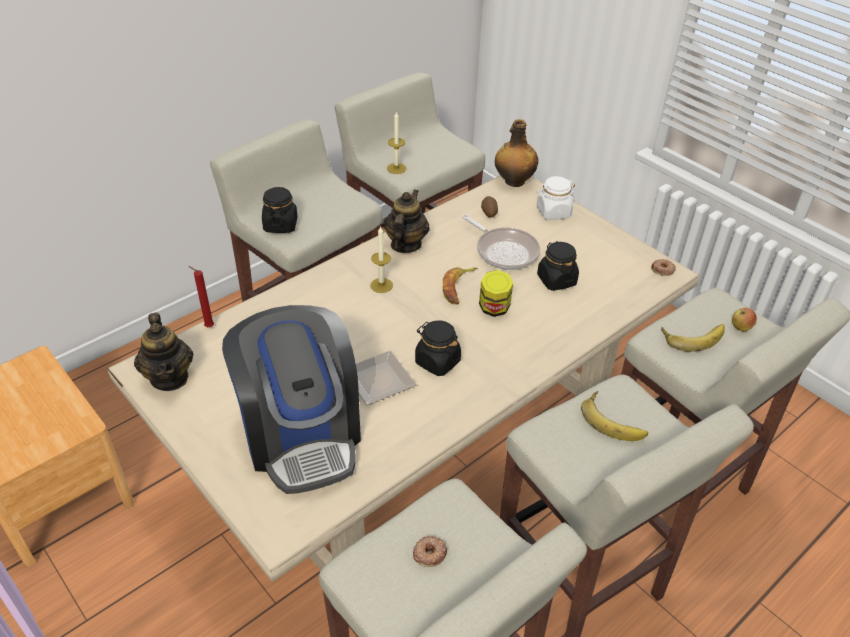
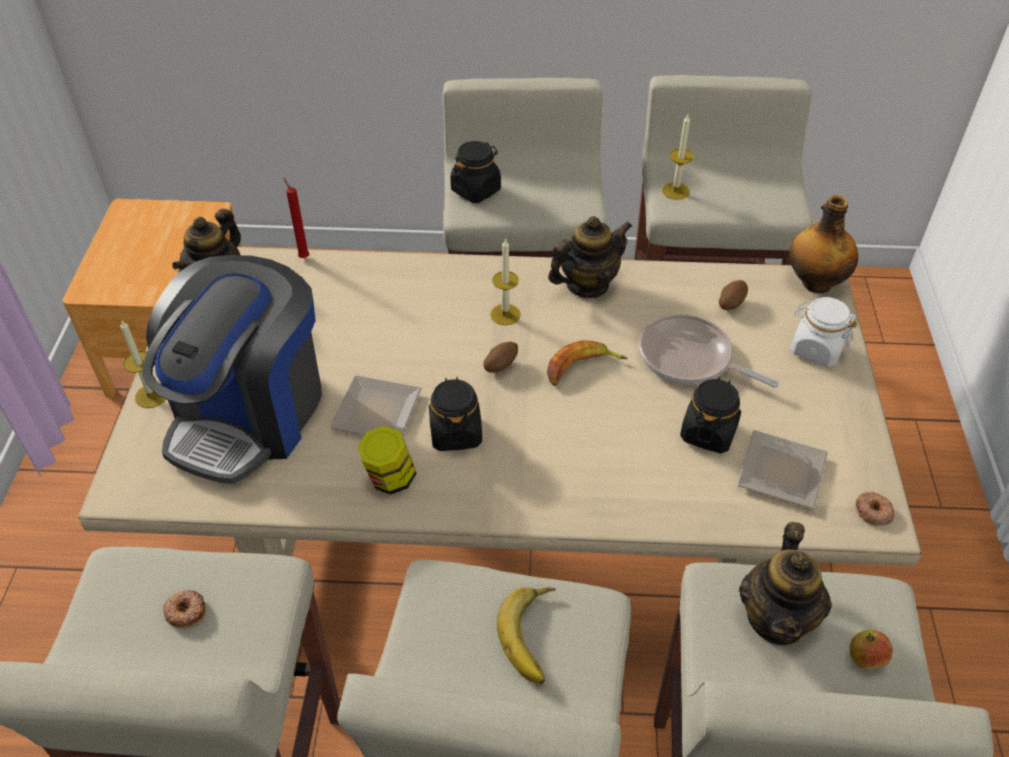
camera: 45 degrees right, 5 degrees up
frying pan [462,215,540,270] -> frying pan turned 120 degrees clockwise [639,314,779,388]
jar [479,270,513,317] -> jar moved to [357,425,417,495]
banana [661,324,725,352] -> teapot [739,522,832,645]
none -> candle [120,319,166,408]
none -> potato [483,341,518,373]
none -> plate [737,430,828,509]

